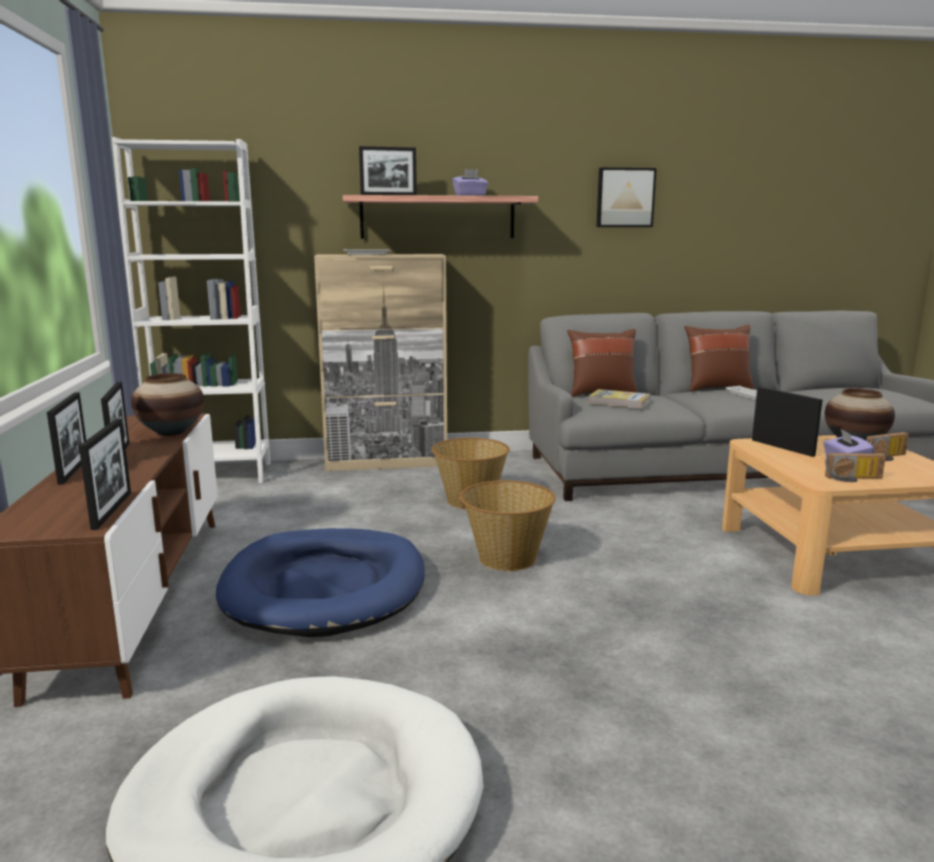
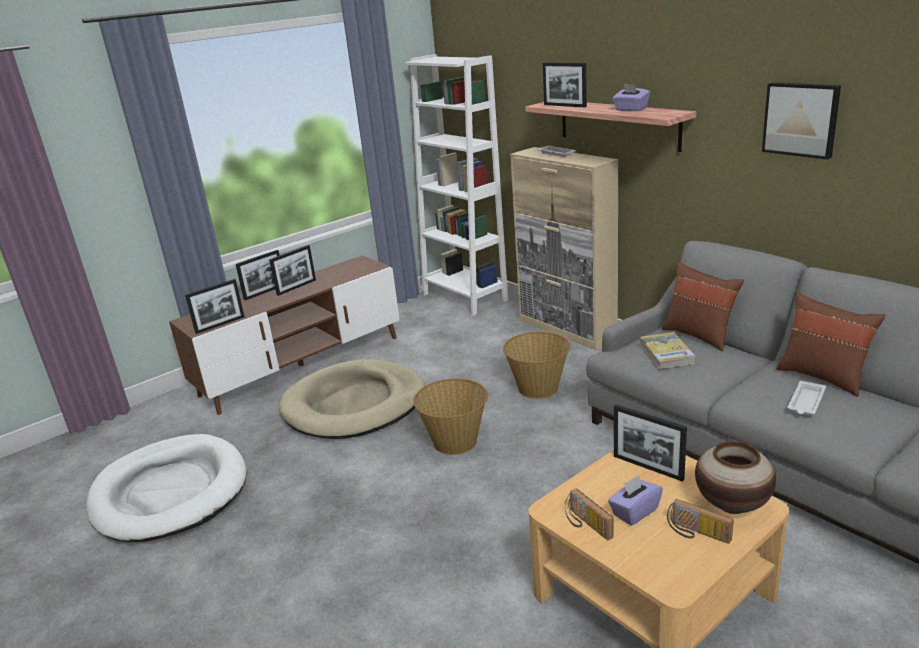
camera: 60 degrees right, 10 degrees up
vase [131,373,204,436] -> none
blue dog bed [216,528,425,637] -> beige dog bed [279,359,425,439]
picture frame [752,387,823,457] -> picture frame turned 105 degrees clockwise [614,404,687,482]

